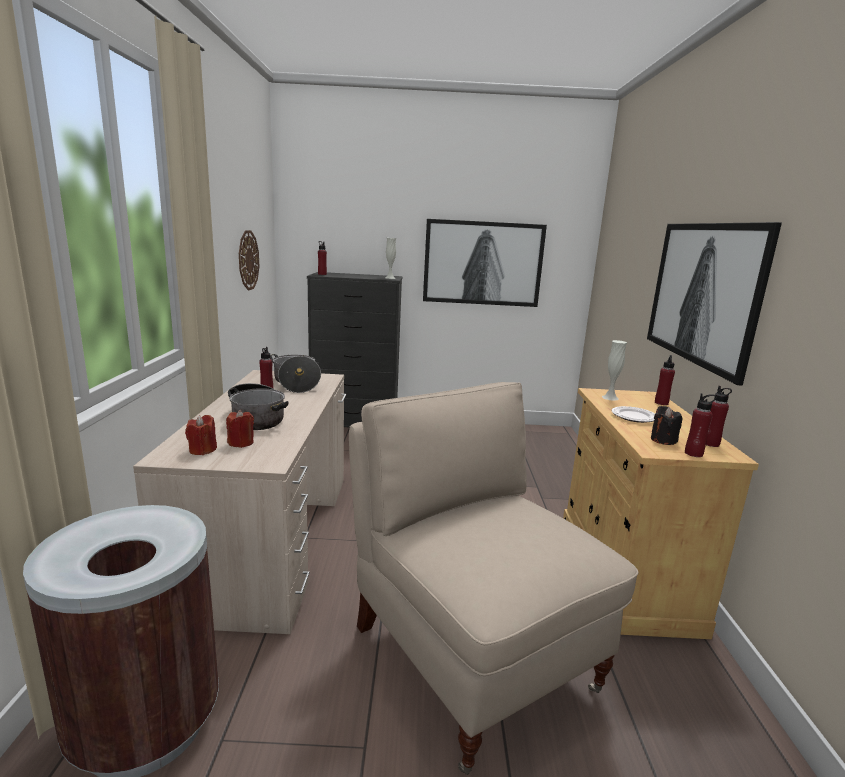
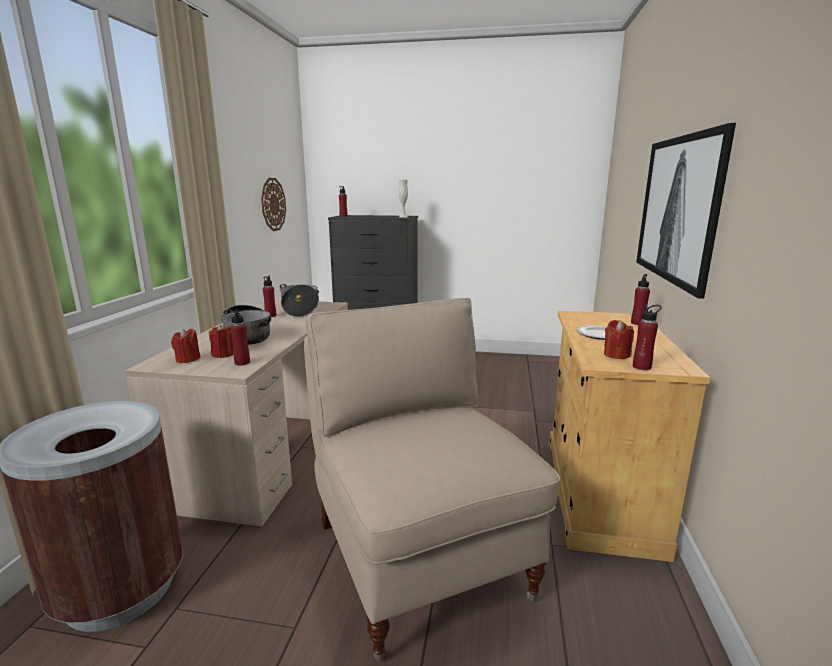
camera: 10 degrees right, 0 degrees up
picture [423,219,547,307] -> none
white vase [602,340,627,401] -> none
black candle [651,406,683,445] -> red candle [604,320,634,359]
red bottle [706,386,732,447] -> red bottle moved to [230,309,250,365]

